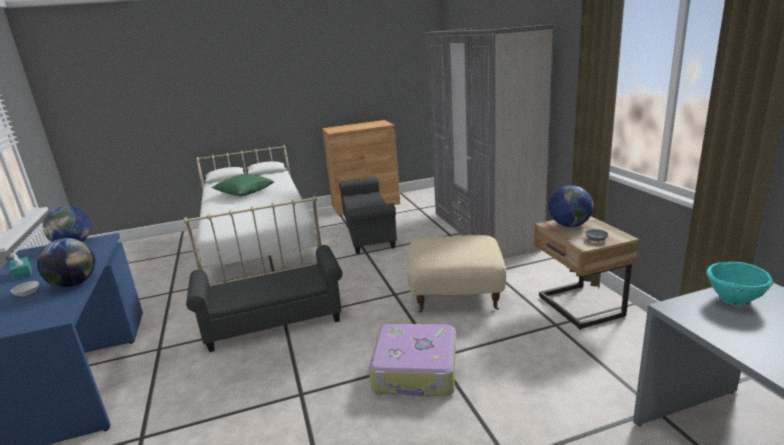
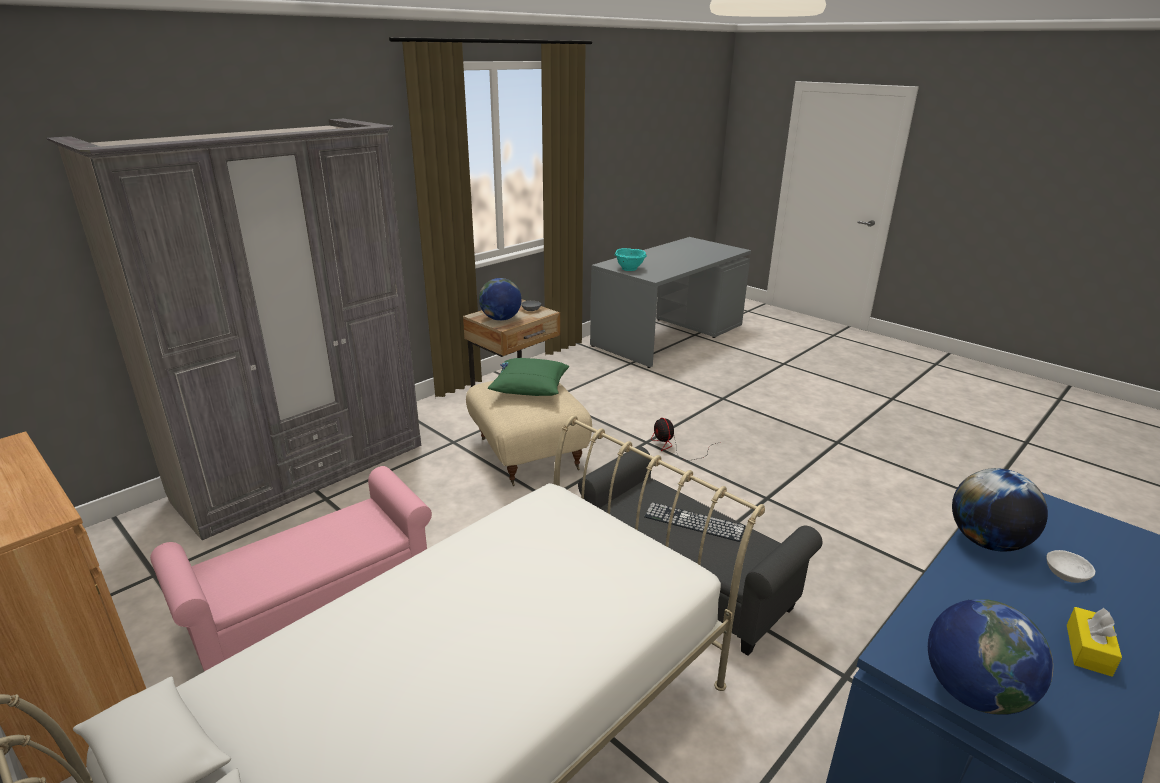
camera: 120 degrees left, 5 degrees up
turquoise tissue box [10,253,32,281] -> yellow tissue box [1067,607,1122,677]
green pillow [212,174,274,196] -> green pillow moved to [488,358,569,396]
grey ottoman [339,177,397,254] -> pink ottoman [150,466,432,671]
suitcase [369,324,456,397] -> fan [651,418,716,460]
none -> keyboard [644,502,745,542]

